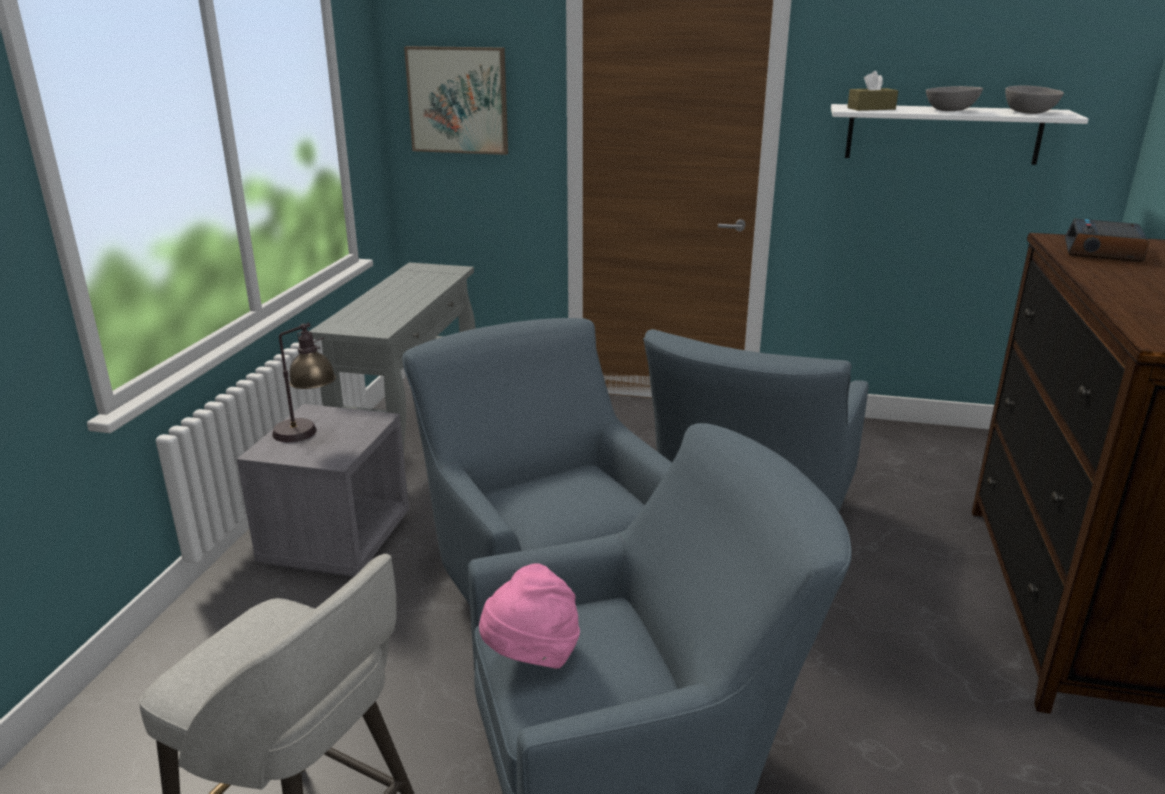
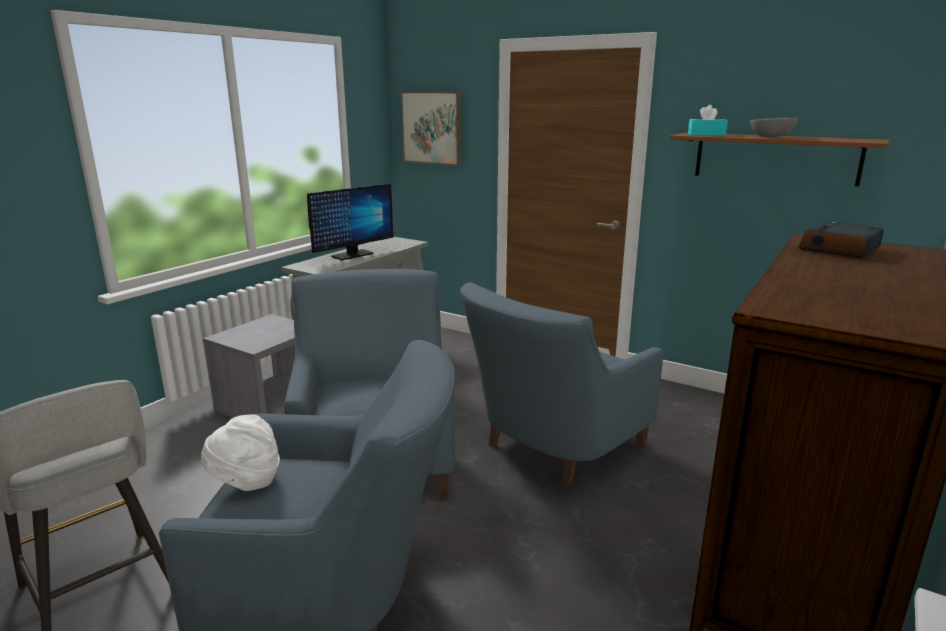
camera: 20 degrees right, 5 degrees down
table lamp [272,322,336,442] -> none
pink hat [479,563,580,669] -> white hat [201,414,280,491]
white shelf [831,104,1088,165] -> brown shelf [670,133,889,187]
brown tissue box [847,71,898,111] -> turquoise tissue box [688,105,728,136]
grey bowl [1005,85,1064,114] -> none
none -> monitor [307,183,393,260]

